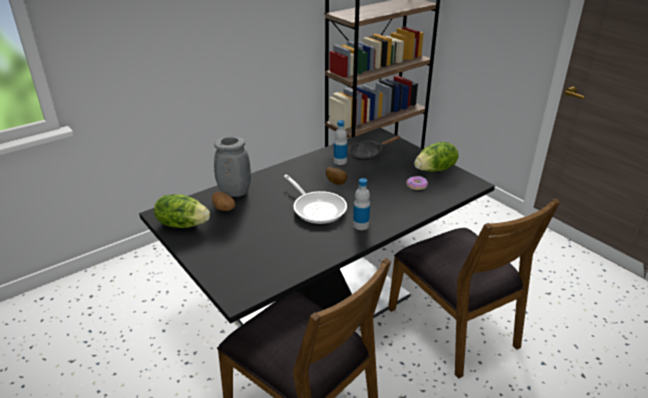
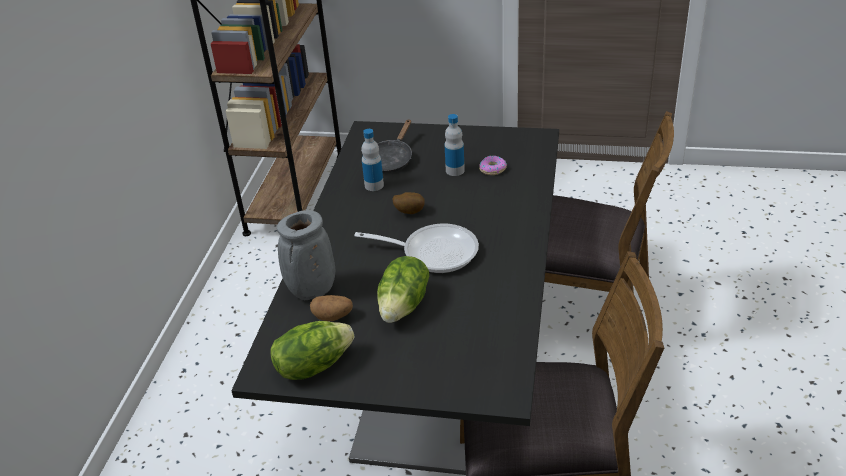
camera: 40 degrees left, 5 degrees up
bottle [353,178,370,230] -> bottle moved to [445,114,465,176]
lettuce [414,142,459,172] -> lettuce moved to [377,256,429,323]

